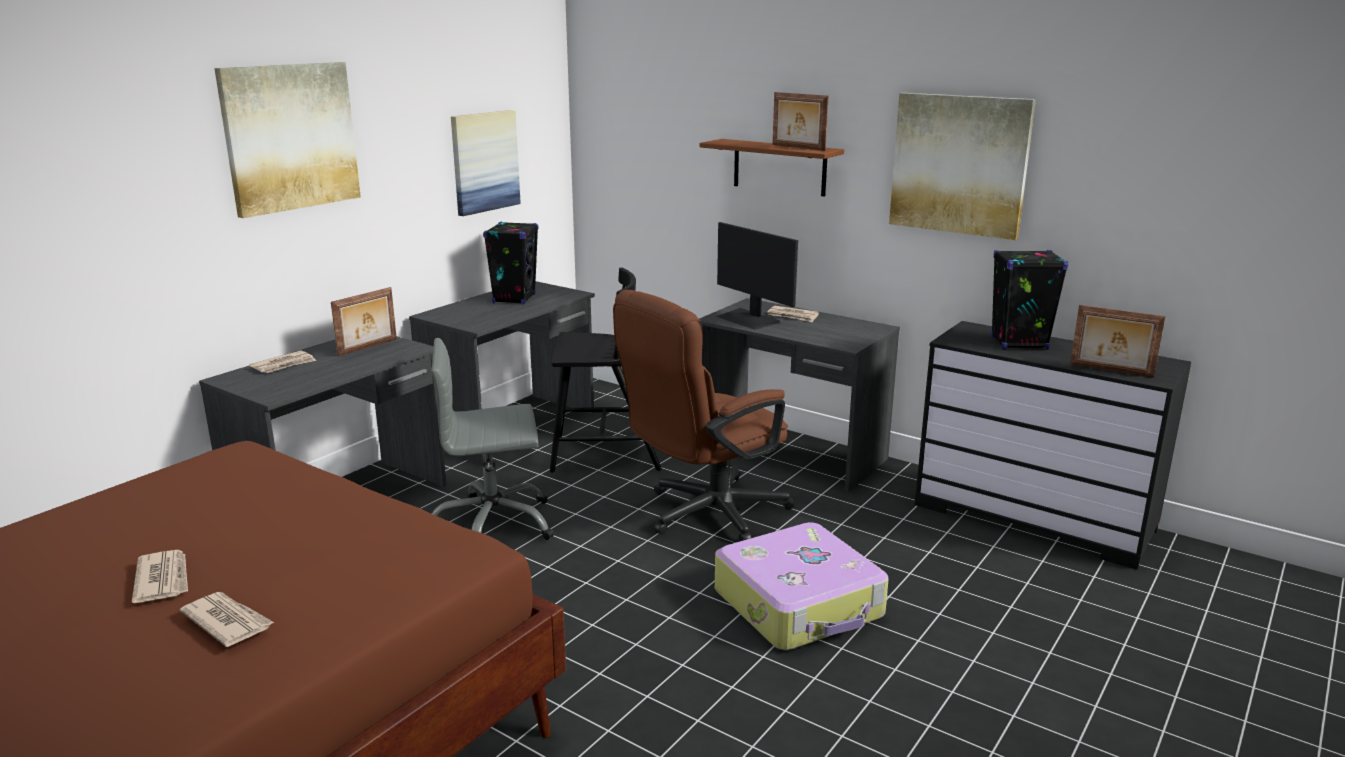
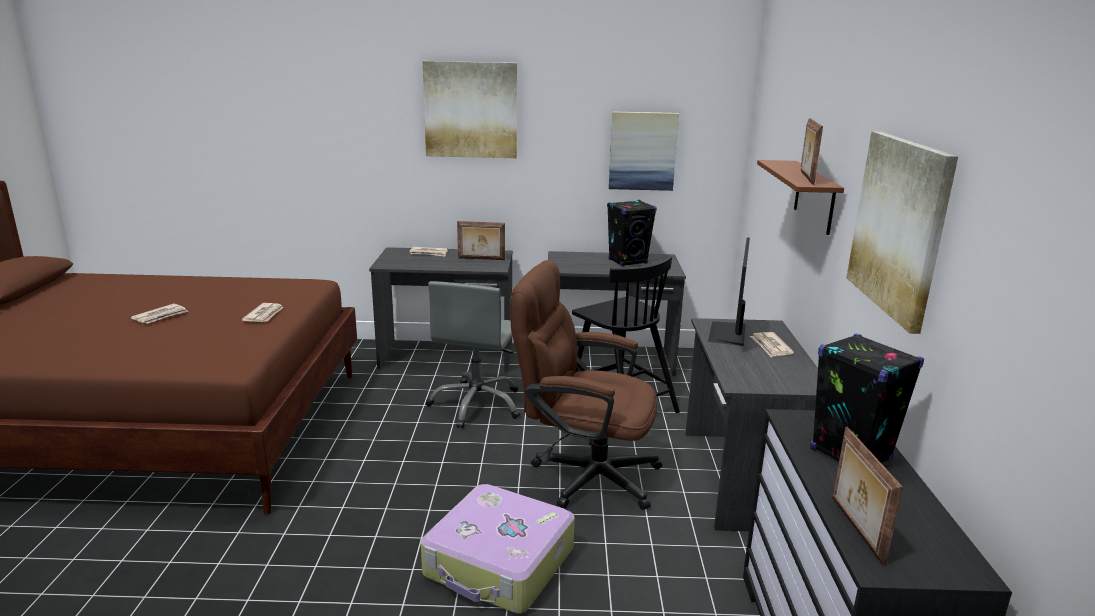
camera: 55 degrees right, 0 degrees up
newspaper [180,592,274,647] -> newspaper moved to [242,303,284,322]
grey office chair [431,338,554,540] -> grey office chair turned 120 degrees counterclockwise [426,281,520,428]

